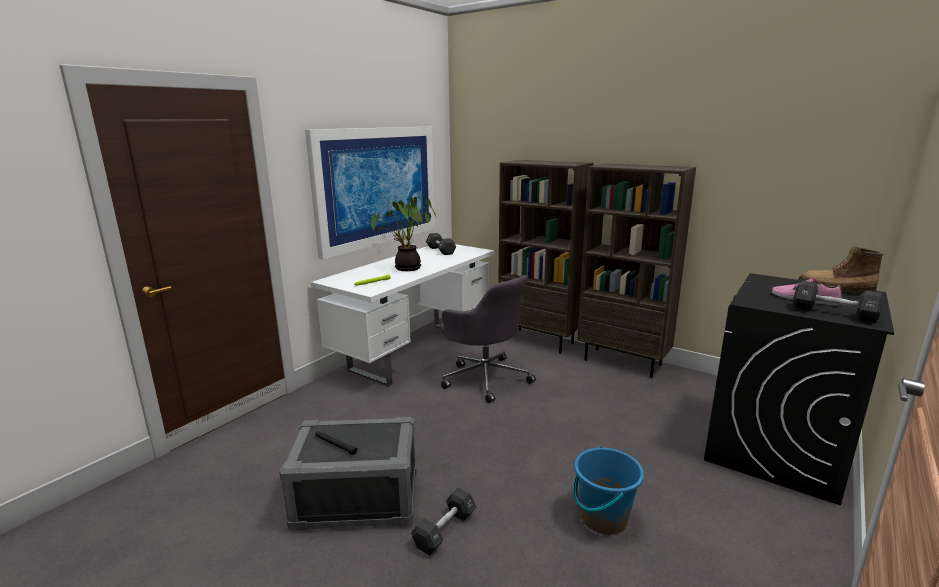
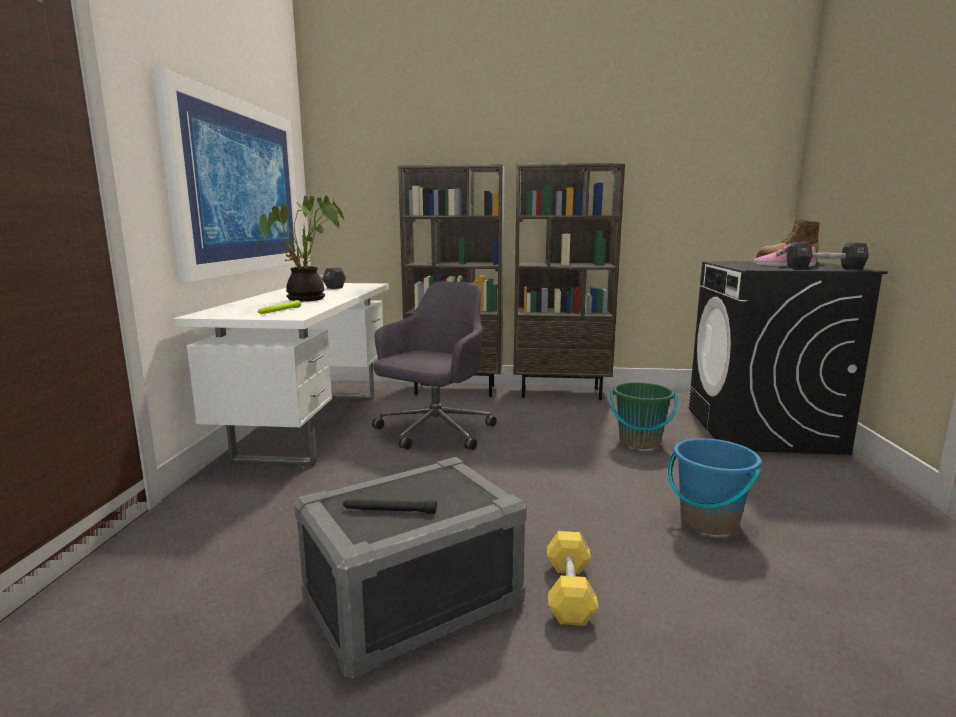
camera: 30 degrees left, 5 degrees down
black dumbbell [411,487,476,555] -> yellow dumbbell [547,531,599,626]
grey office chair [441,275,536,403] -> grey office chair turned 75 degrees counterclockwise [372,281,497,450]
none -> green bucket [610,382,678,449]

